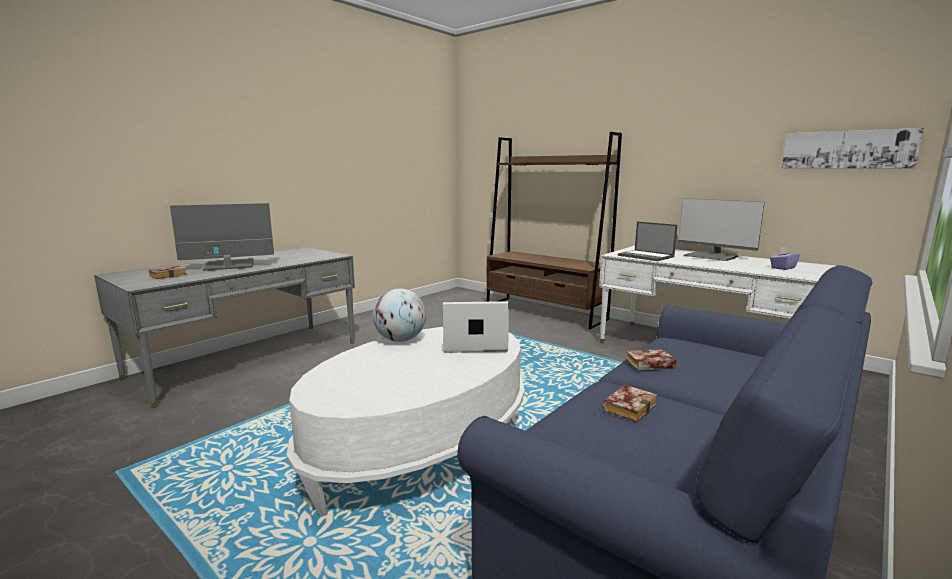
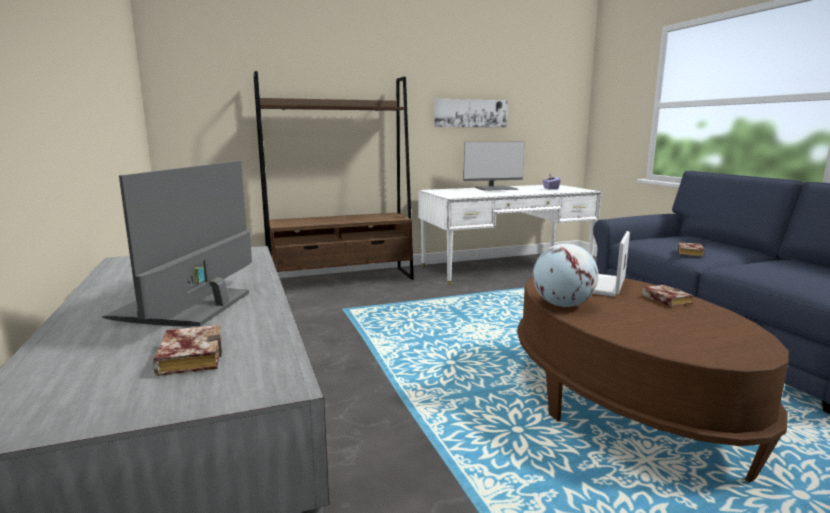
camera: 60 degrees left, 0 degrees up
white coffee table [286,327,525,516] -> brown coffee table [517,277,789,483]
book [602,385,657,423] -> book moved to [642,285,694,307]
laptop [618,221,678,261] -> none
picture [782,128,924,169] -> picture moved to [434,99,508,127]

